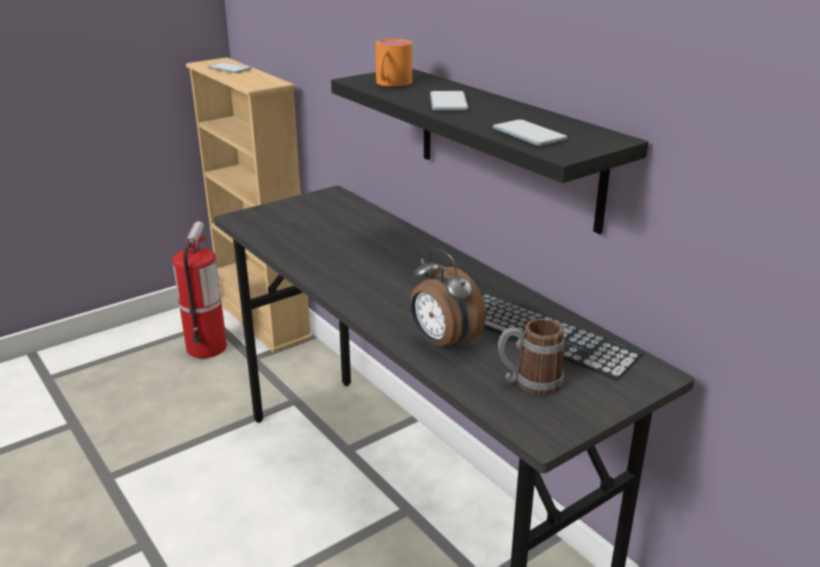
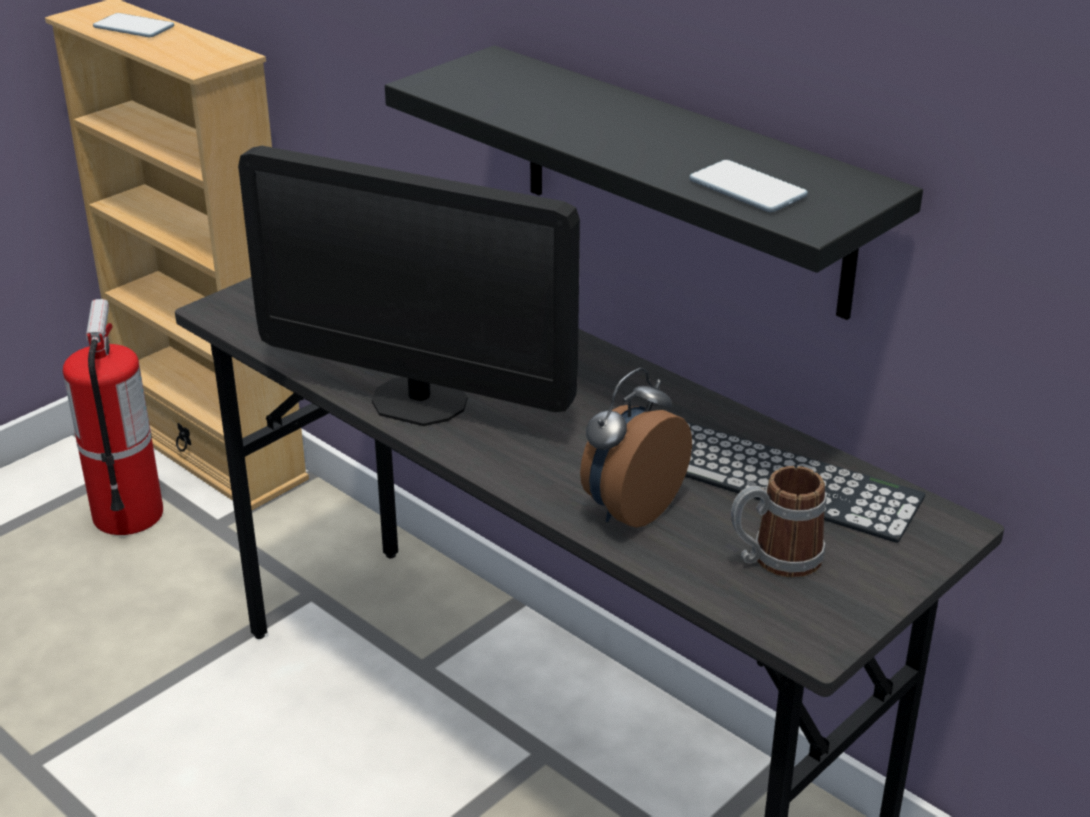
camera: 10 degrees left, 5 degrees up
orange mug [375,39,412,87] -> none
alarm clock [410,249,486,353] -> alarm clock turned 90 degrees clockwise [580,368,692,528]
phone [430,91,468,110] -> none
none -> monitor [238,146,580,426]

